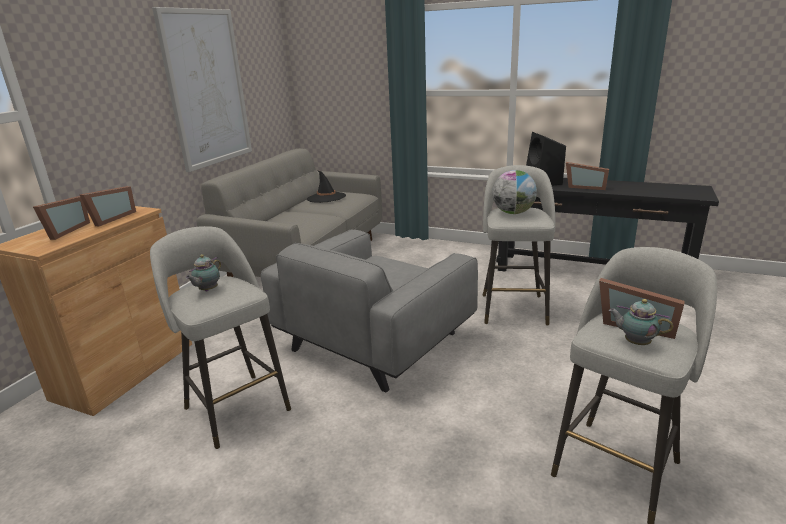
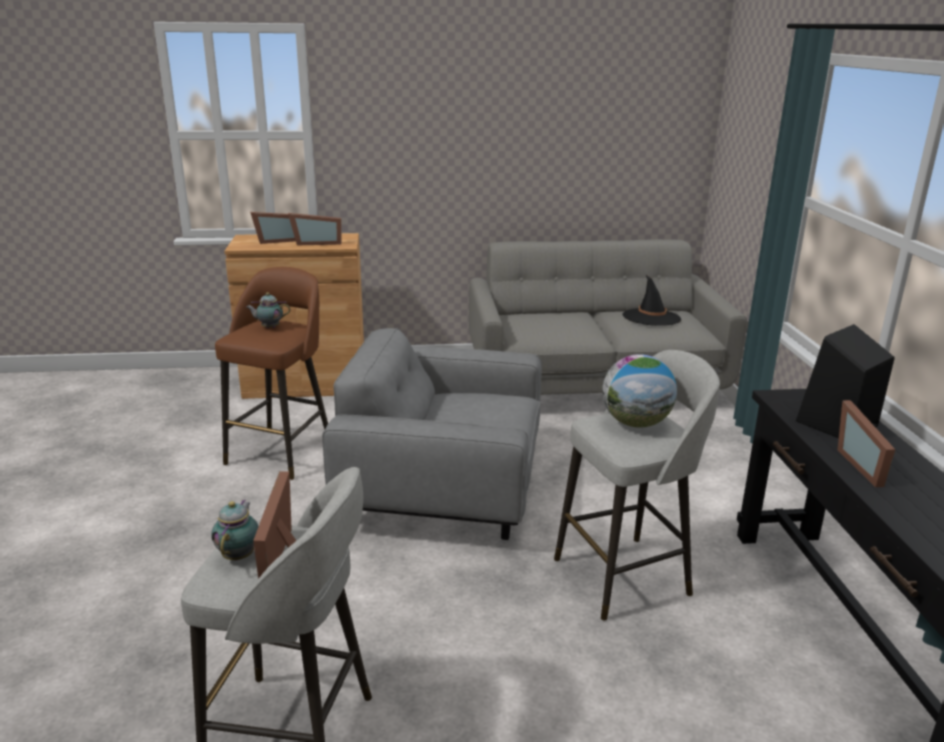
camera: 60 degrees right, 0 degrees up
grey stool [150,226,291,449] -> brown stool [215,267,328,480]
picture [152,7,252,172] -> none

